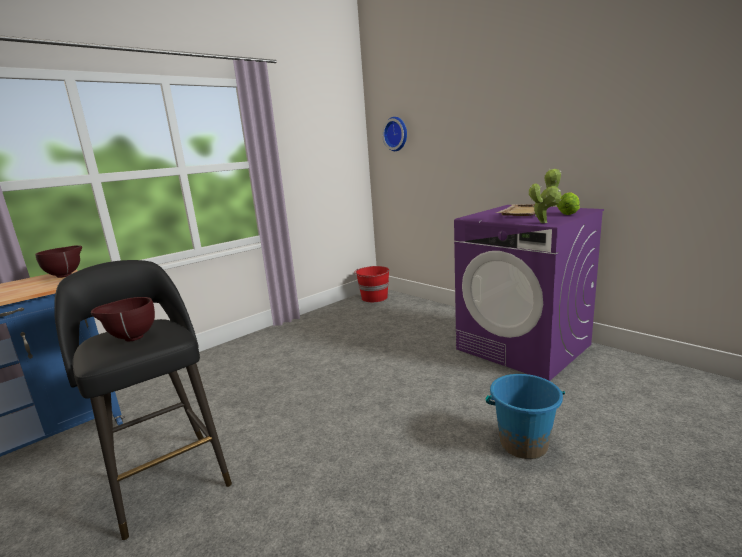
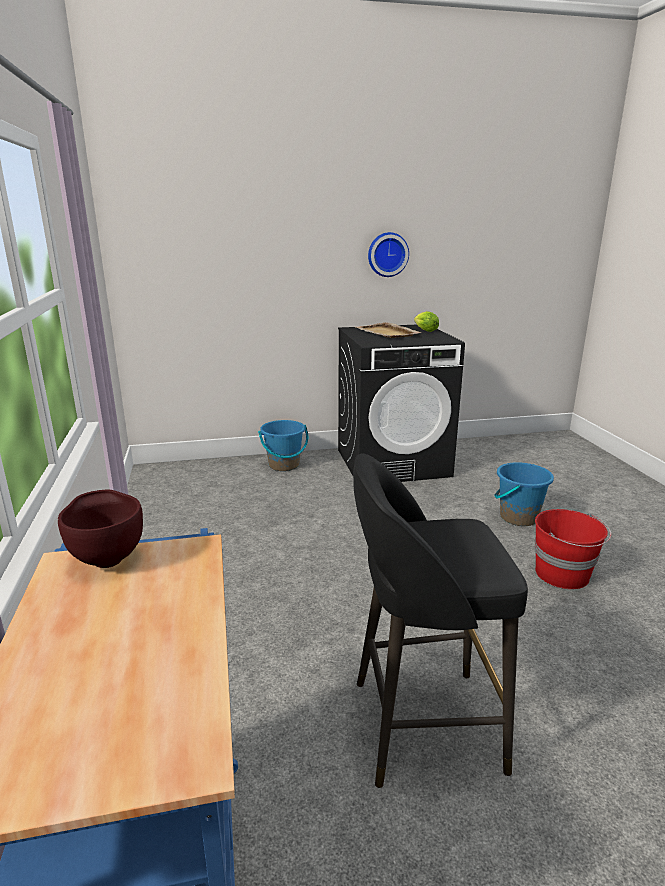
camera: 60 degrees left, 5 degrees up
brown bowl [91,297,155,341] -> none
red bucket [354,266,390,302] -> red bucket moved to [535,509,611,589]
wall clock [382,117,407,151] -> wall clock moved to [368,232,409,277]
purple washing machine [454,205,604,381] -> black washing machine [338,325,465,482]
potted plant [529,168,562,223] -> none
none -> blue bucket [258,420,308,471]

